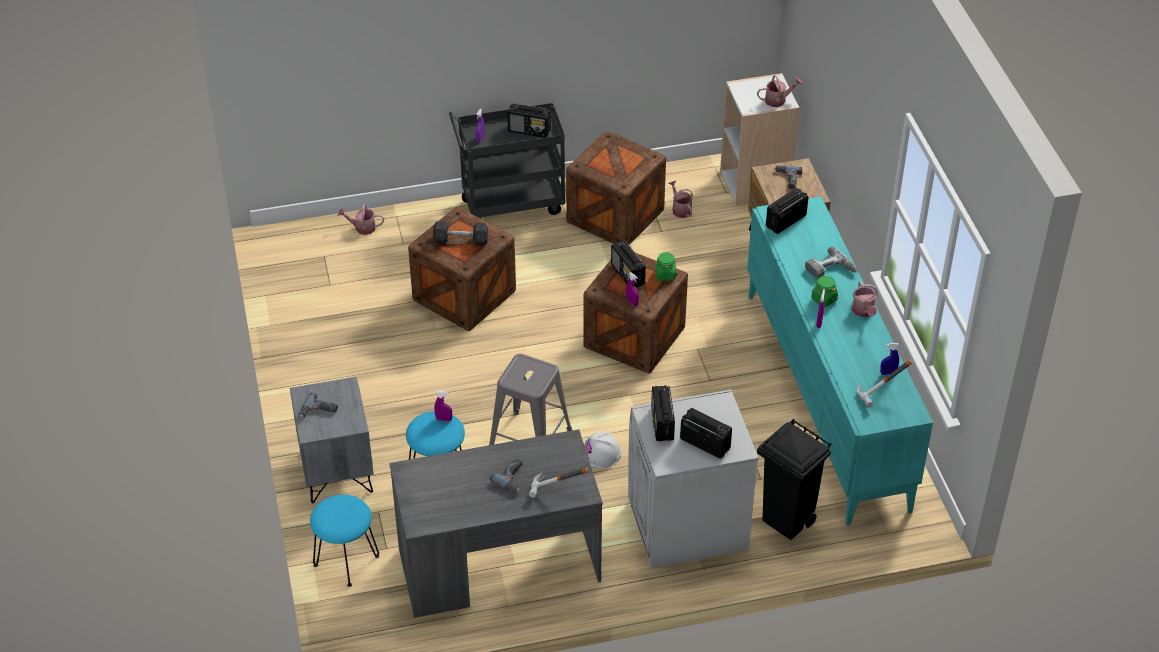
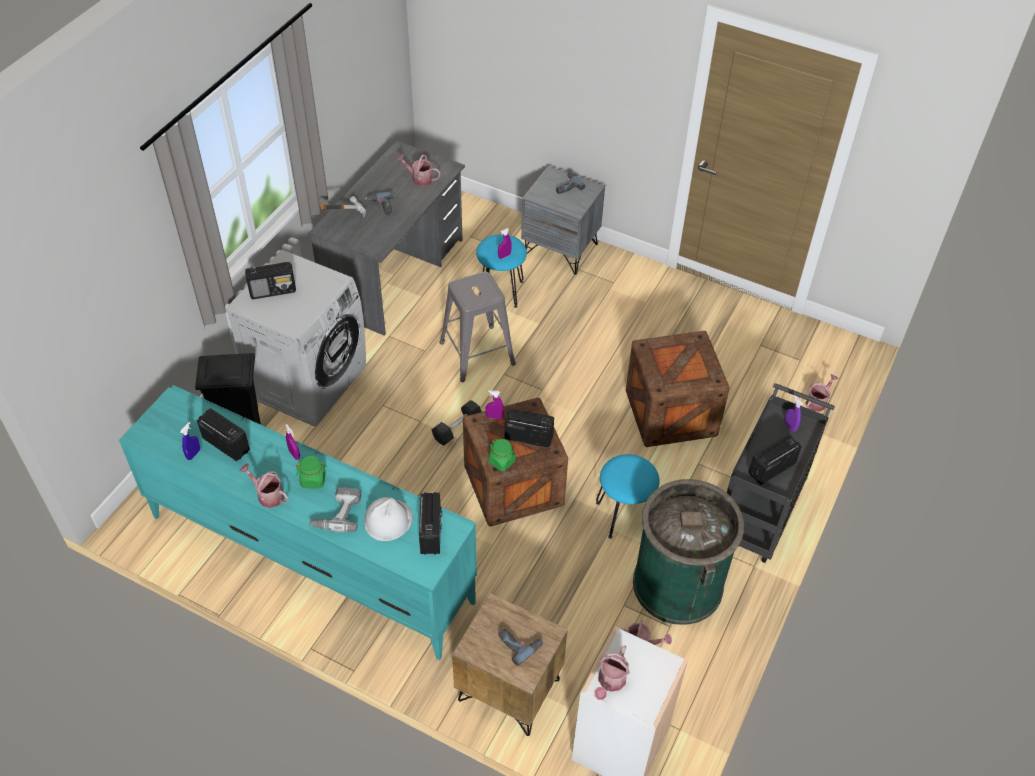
camera: 130 degrees right, 5 degrees up
turquoise stool [310,495,379,587] -> turquoise stool moved to [596,454,660,539]
grey dumbbell [433,221,488,246] -> grey dumbbell moved to [432,400,482,446]
crate [566,131,666,245] -> green trash can [633,479,744,625]
white hard hat [584,432,622,468] -> white hard hat moved to [364,497,413,541]
radio [651,385,675,441] -> radio moved to [197,408,250,461]
hammer [857,360,912,408] -> none
none -> watering can [397,154,441,186]

